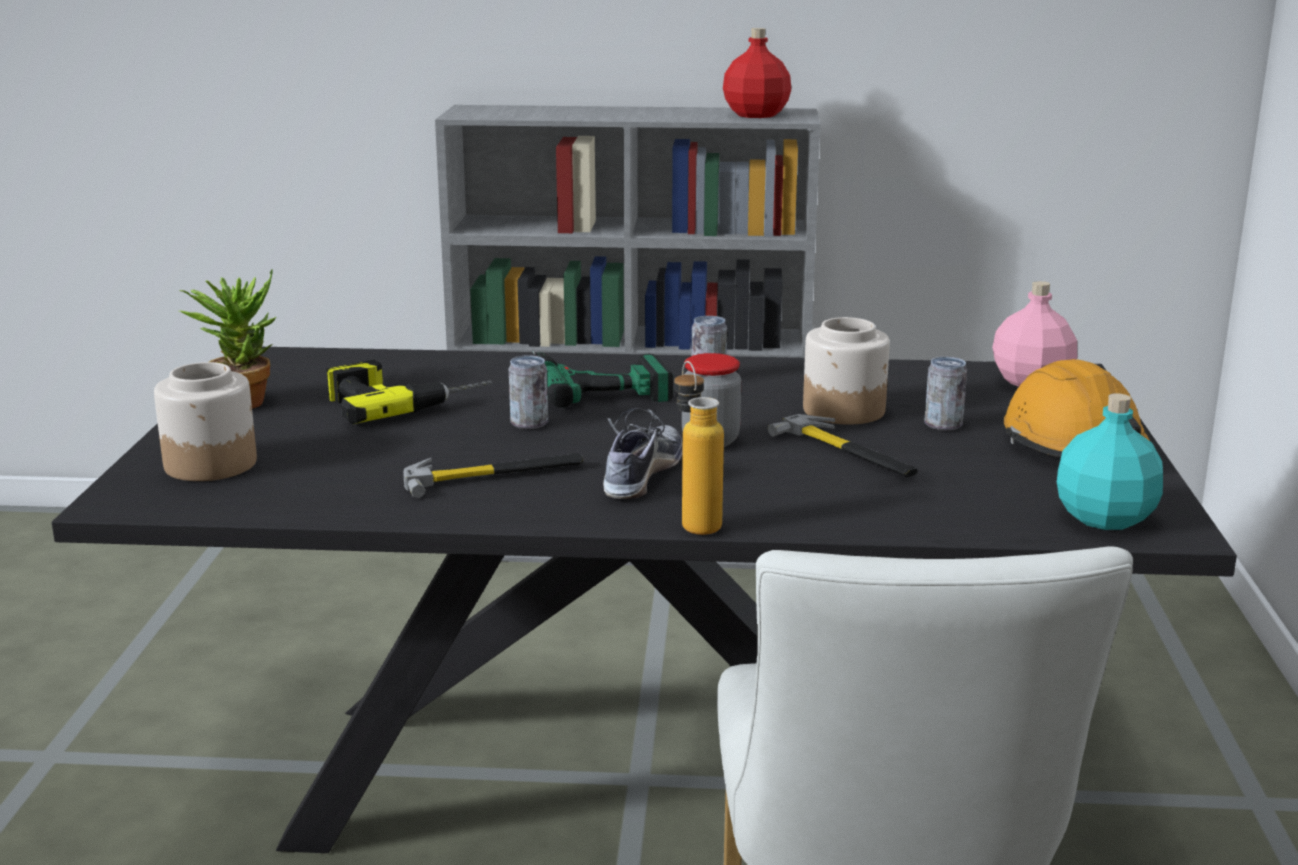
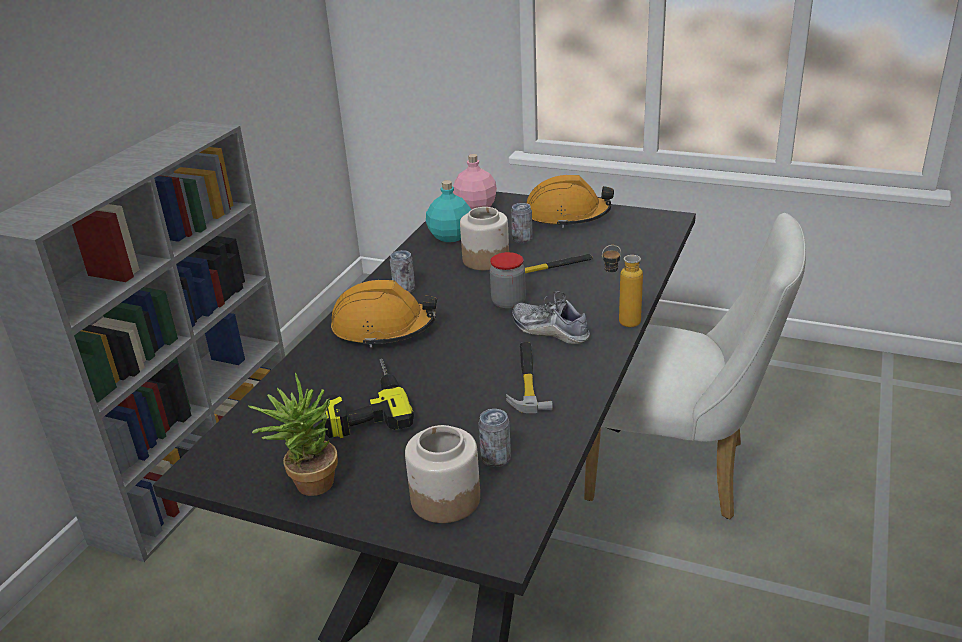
camera: 70 degrees left, 10 degrees up
can [509,355,548,429] -> can moved to [478,409,511,467]
power drill [532,351,673,408] -> orange hard hat [331,280,437,348]
red bottle [723,28,791,118] -> none
turquoise bottle [1057,393,1163,530] -> turquoise bottle moved to [426,180,472,242]

